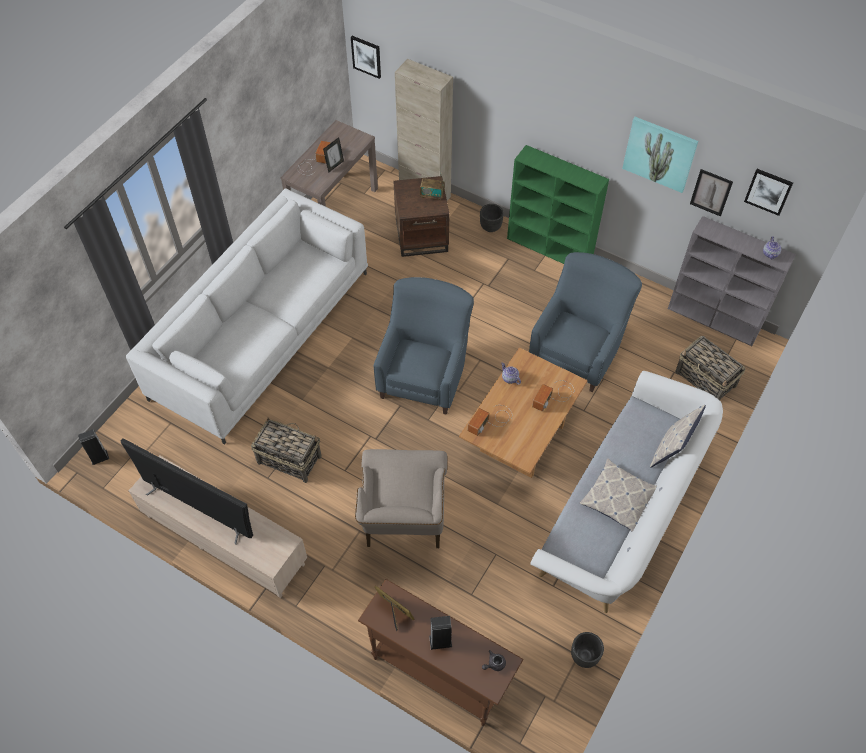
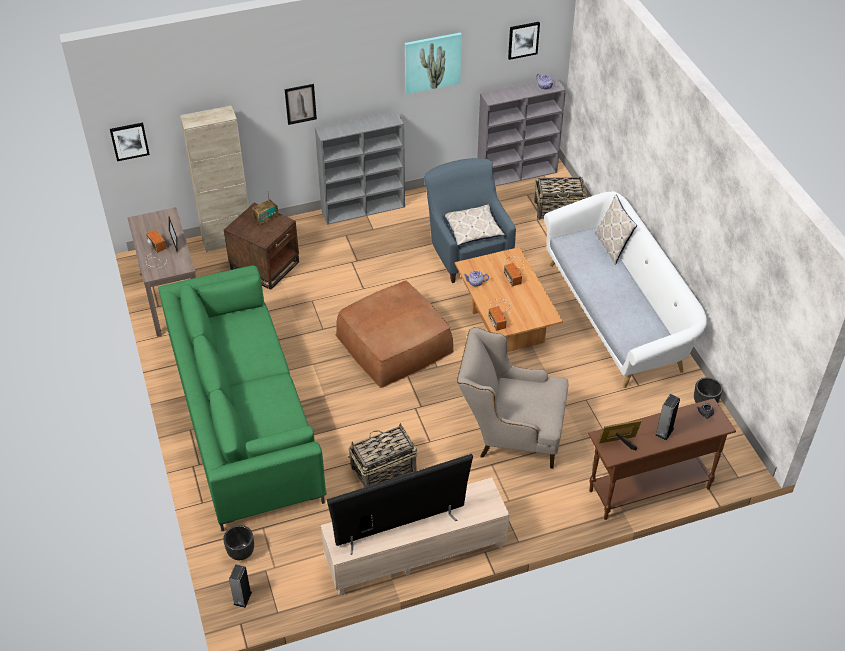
camera: 50 degrees left, 10 degrees down
white sofa [126,188,368,445] -> green sofa [158,265,327,531]
beige armchair [355,449,447,548] -> beige armchair turned 150 degrees clockwise [457,327,568,469]
blue armchair [374,277,474,415] -> brown ottoman [336,280,454,388]
black planter [480,204,504,232] -> black planter moved to [223,525,254,560]
green bookcase [507,145,609,264] -> grey bookcase [315,111,405,225]
pillow [580,458,657,532] -> pillow moved to [445,205,505,245]
picture [690,169,733,217] -> picture moved to [285,84,317,125]

